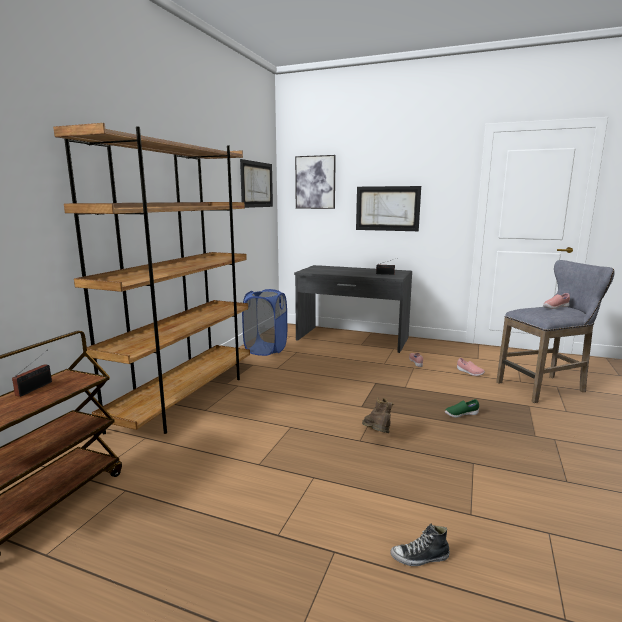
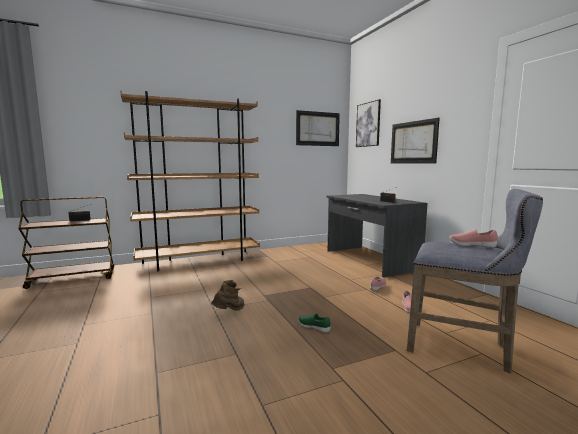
camera: 45 degrees right, 5 degrees down
blue laundry basket [242,289,287,356] -> none
shoe [391,524,450,566] -> none

